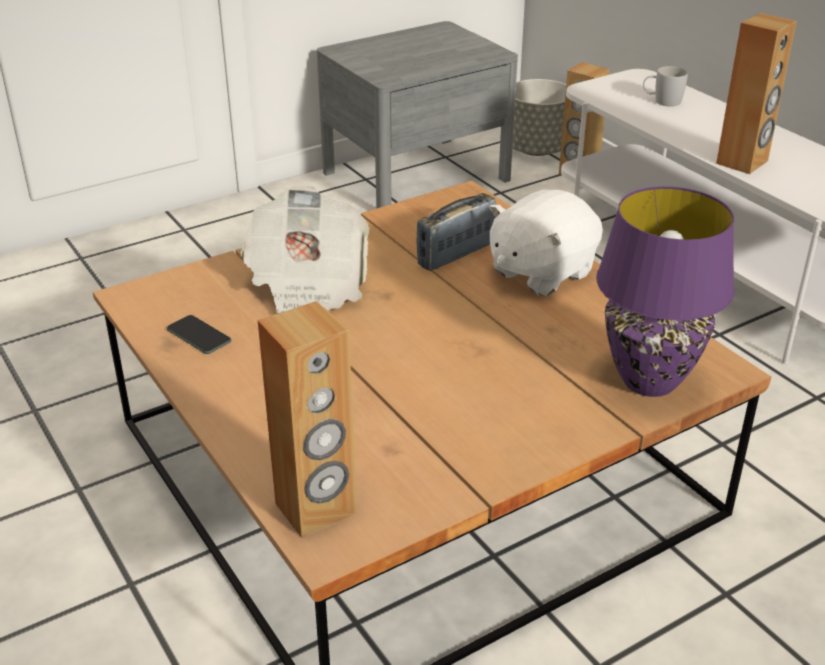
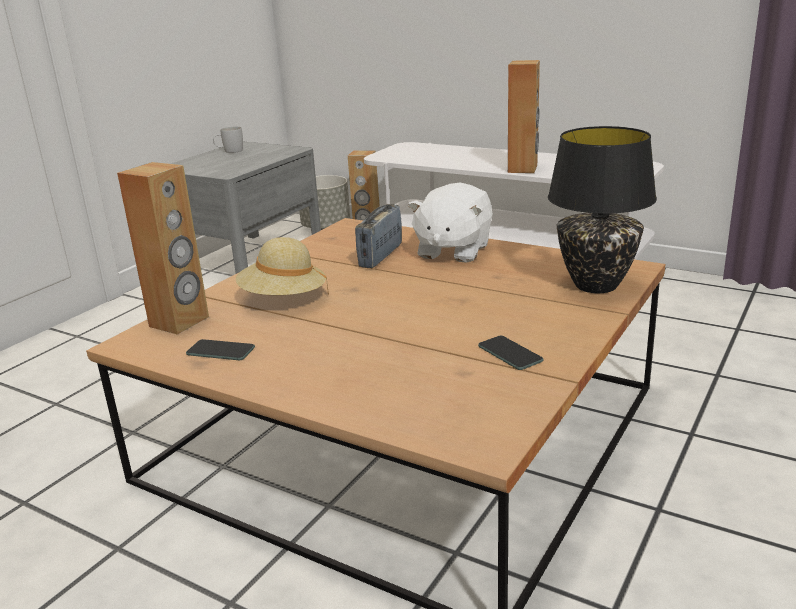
camera: 25 degrees left, 10 degrees down
newspaper [240,186,369,313] -> beige hat [236,237,329,295]
brown speaker [258,301,357,538] -> brown speaker moved to [117,162,209,335]
purple table lamp [596,186,734,397] -> black table lamp [548,126,657,293]
white mug [643,66,688,107] -> white mug moved to [213,127,243,153]
none -> phone [478,336,544,370]

